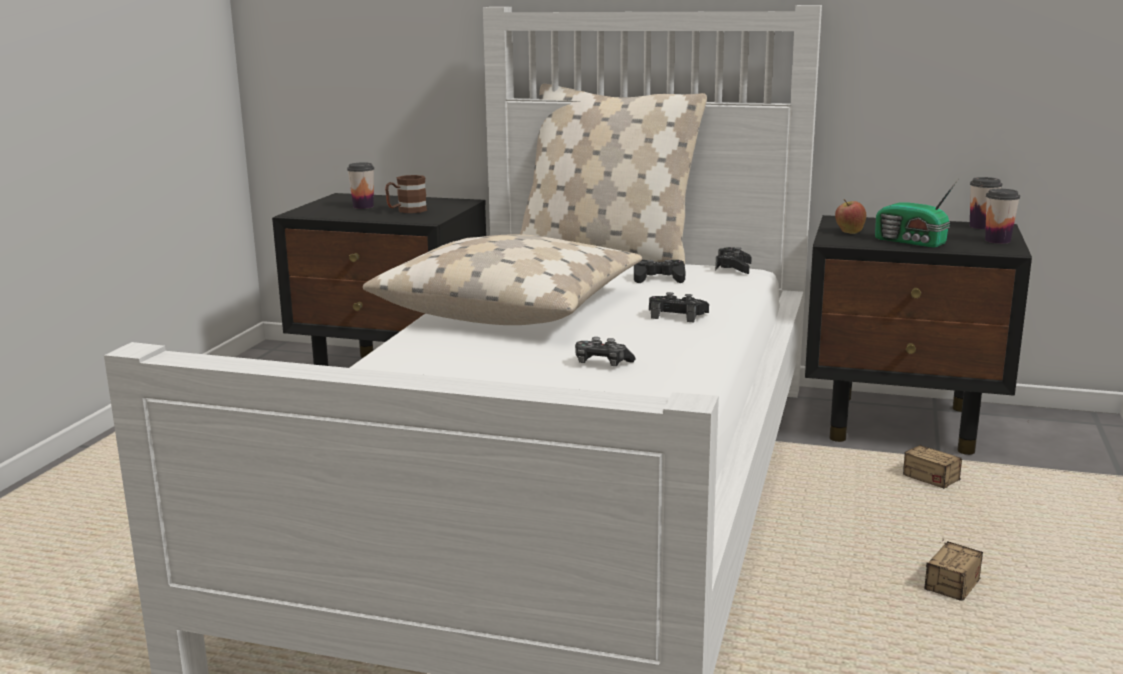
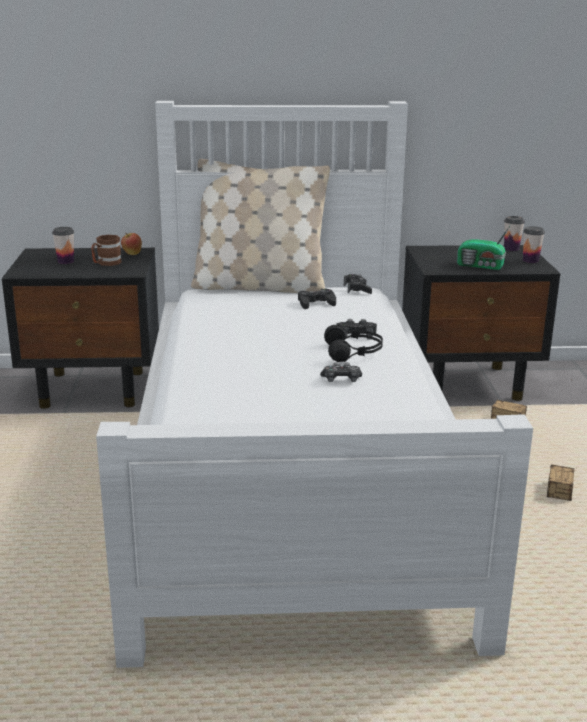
camera: 20 degrees left, 5 degrees up
beige pillow [363,234,642,325] -> none
apple [835,199,866,234] -> apple moved to [121,232,142,255]
none -> black headphones [324,324,383,362]

